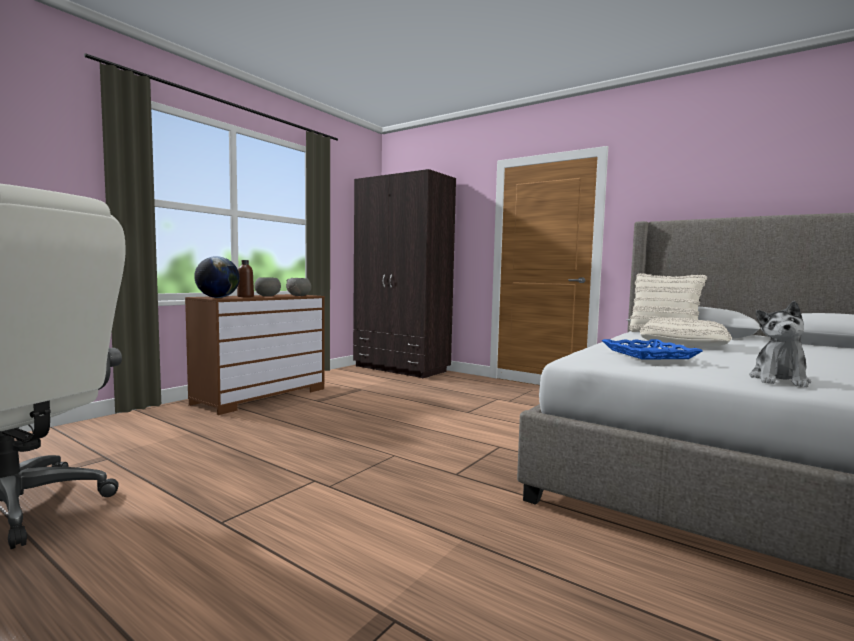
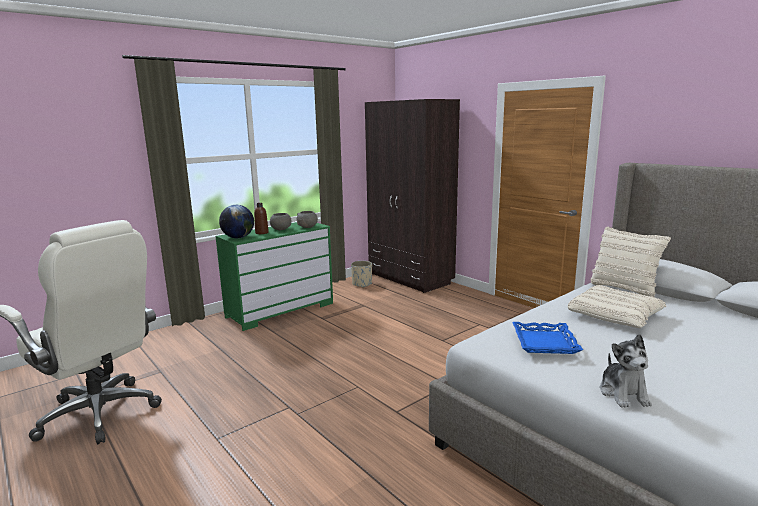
camera: 15 degrees right, 10 degrees up
brown dresser [185,294,325,415] -> green dresser [216,222,333,331]
plush toy [749,301,811,387] -> plush toy turned 45 degrees counterclockwise [600,334,652,408]
none -> beige planter [351,261,372,288]

